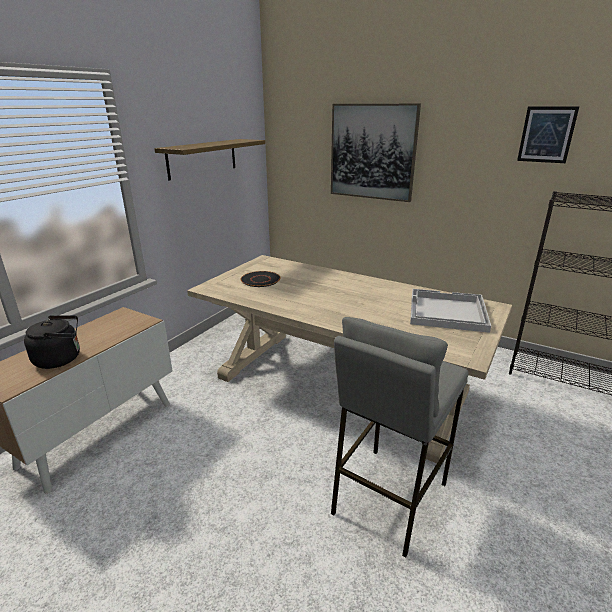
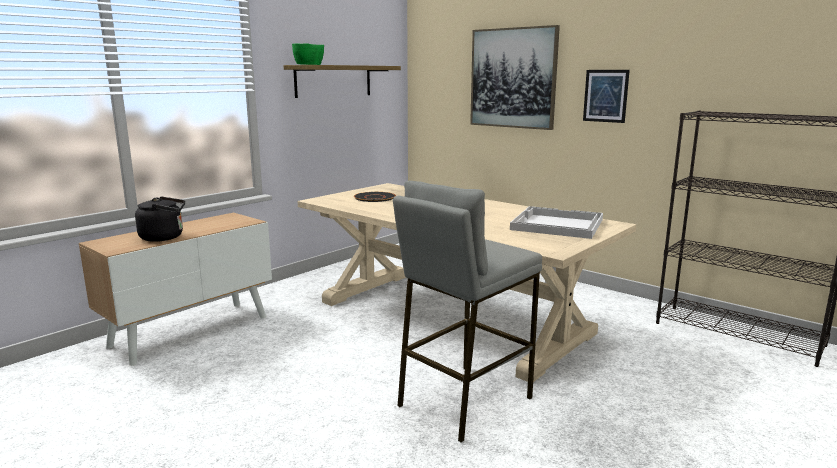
camera: 10 degrees right, 10 degrees down
picture [517,106,579,163] -> picture moved to [583,70,630,123]
none -> green bowl [292,44,324,65]

